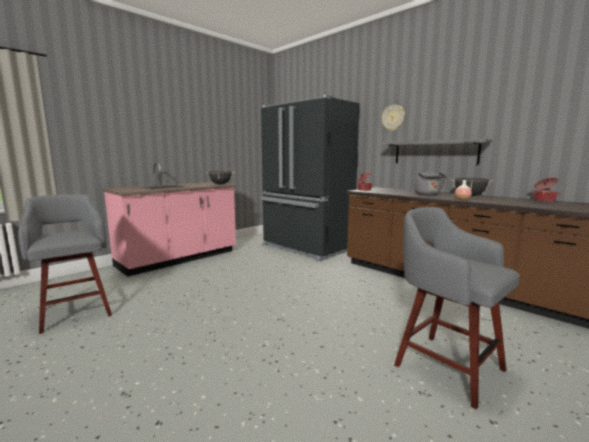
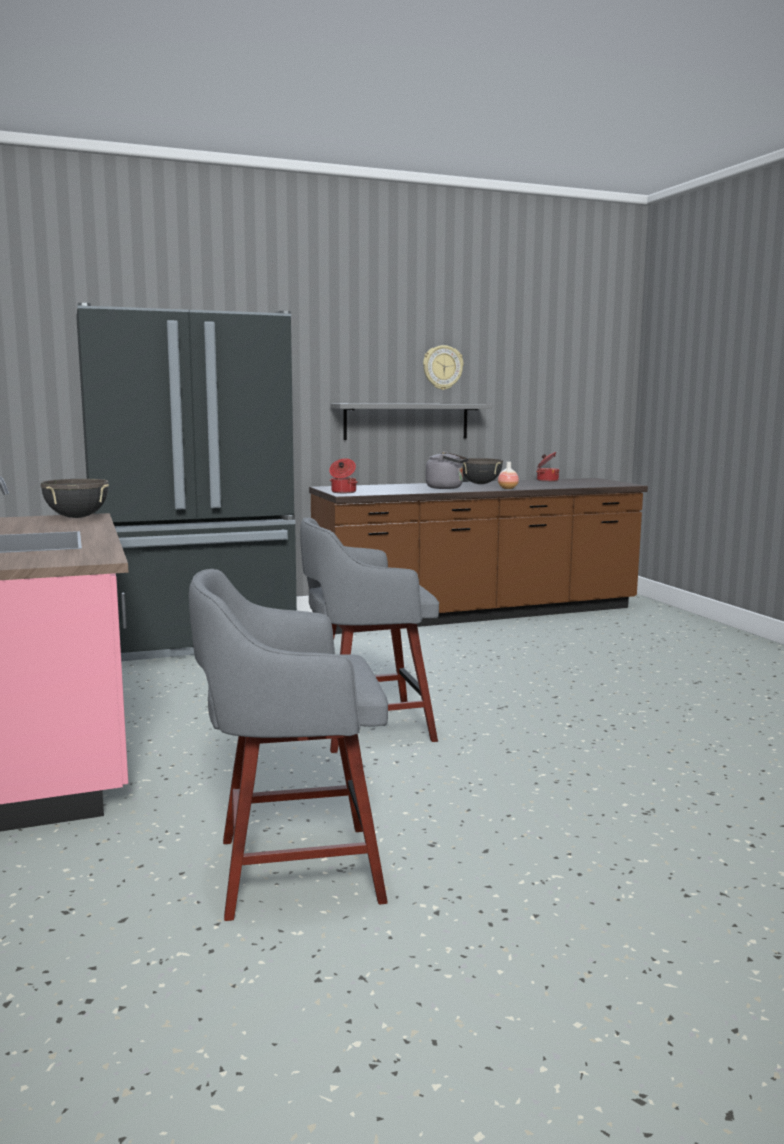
camera: 65 degrees left, 0 degrees up
wall clock [382,105,405,131] -> wall clock moved to [423,345,463,390]
grey stool [394,207,520,409] -> grey stool moved to [300,517,439,753]

